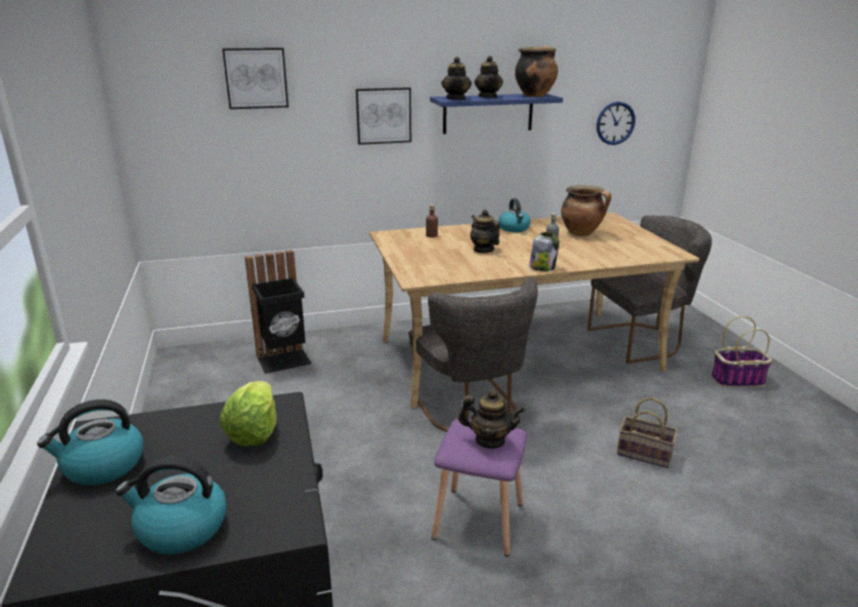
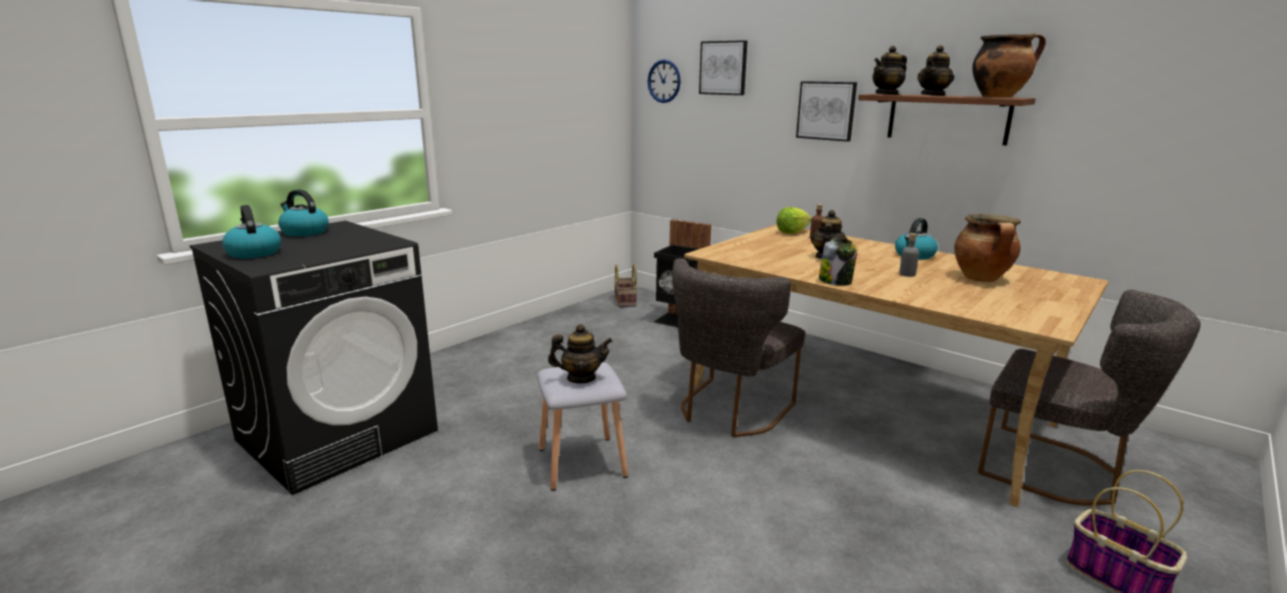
camera: 55 degrees right, 5 degrees down
lettuce [220,381,277,446] -> lettuce moved to [776,207,812,234]
blue shelf [430,94,563,134] -> brown shelf [858,94,1036,146]
purple stool [431,419,527,556] -> grey stool [537,362,628,491]
teapot [458,389,525,449] -> teapot turned 75 degrees counterclockwise [548,324,613,384]
wall clock [596,102,635,145] -> wall clock moved to [648,60,681,103]
basket [617,398,678,468] -> basket moved to [614,264,637,307]

